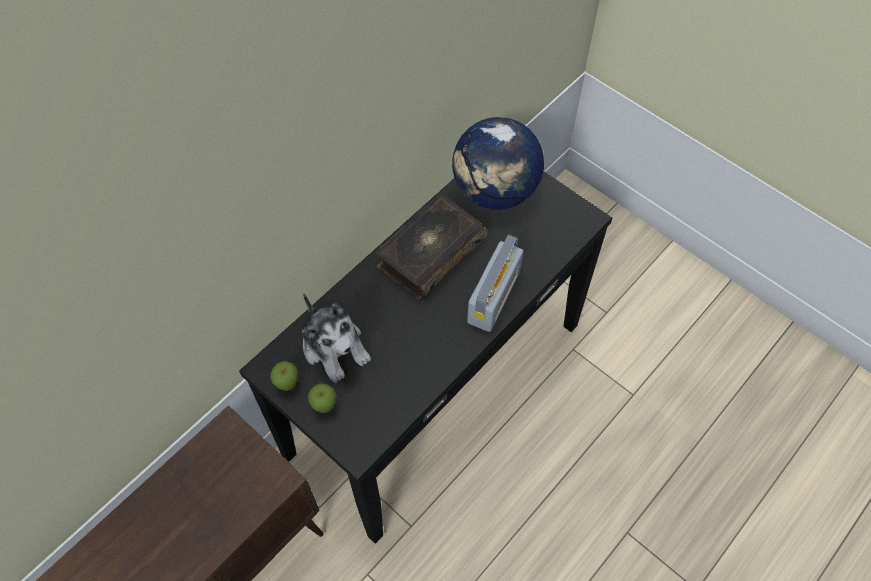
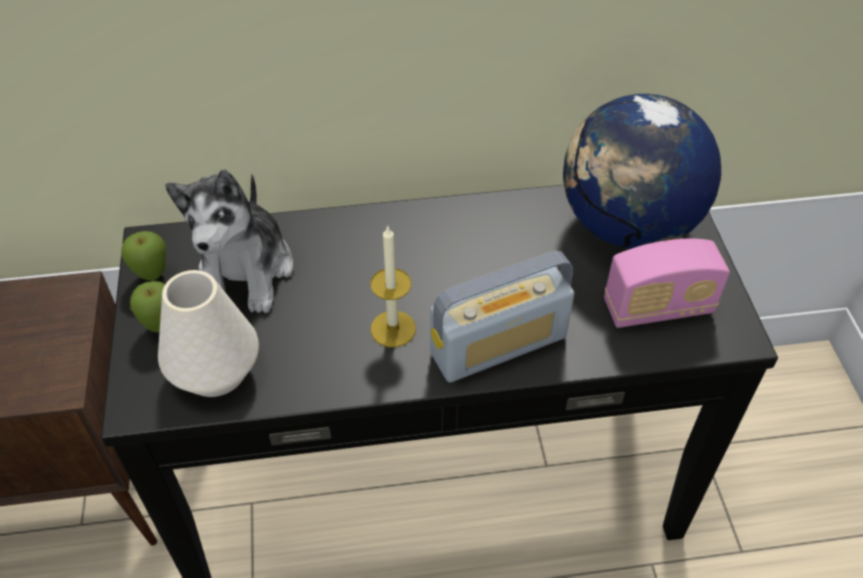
camera: 40 degrees right, 10 degrees down
book [376,193,487,300] -> none
none -> white vase [158,270,259,397]
none -> candle [370,227,416,347]
none -> radio [604,238,730,328]

